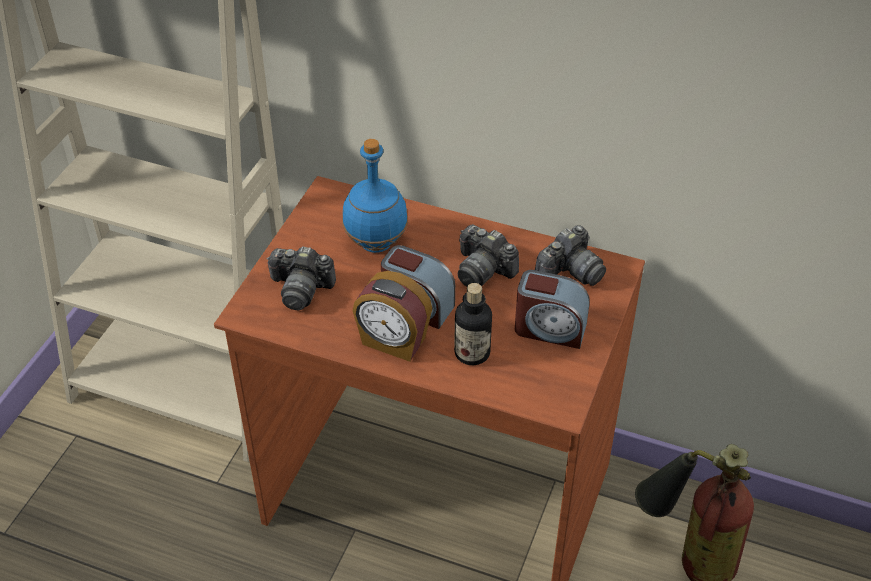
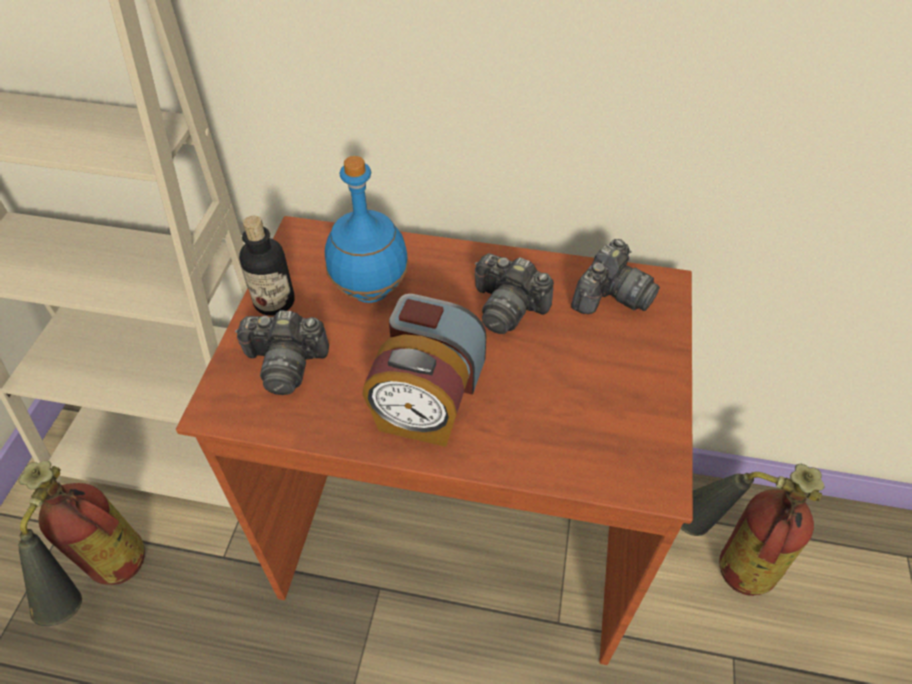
camera: 10 degrees left, 5 degrees up
bottle [454,283,492,365] -> bottle moved to [239,216,295,316]
alarm clock [515,270,590,349] -> none
none -> fire extinguisher [18,461,145,626]

